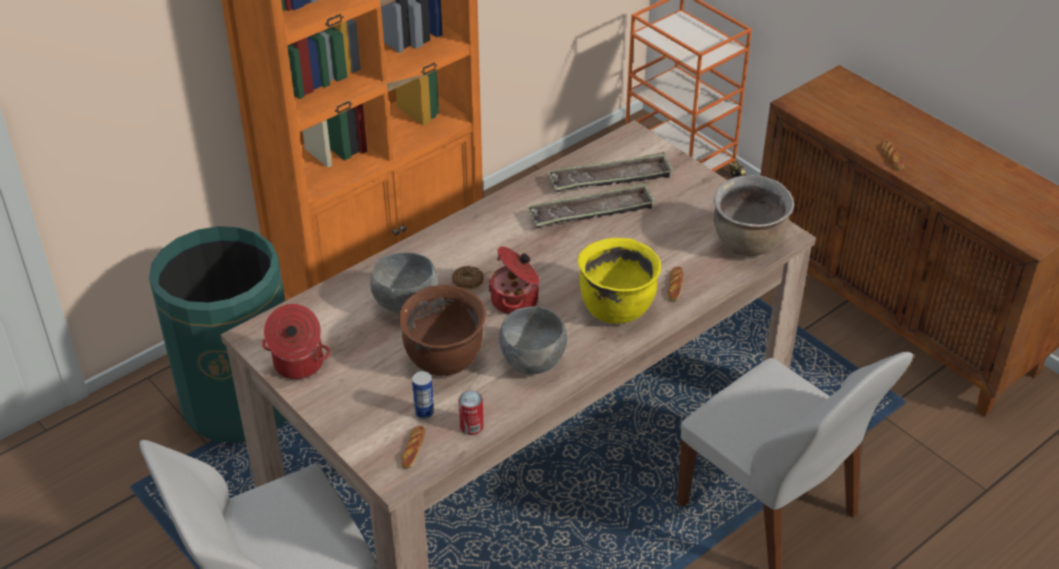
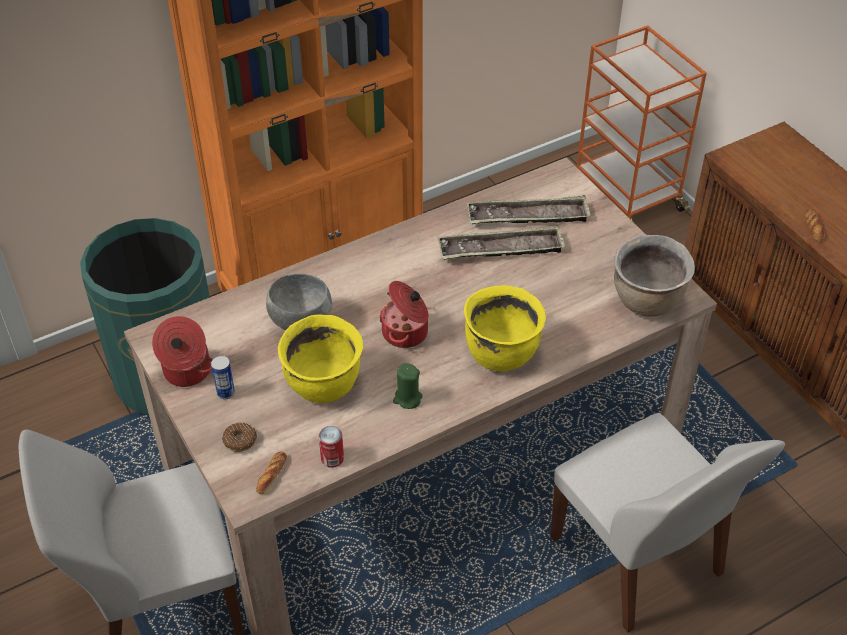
camera: 10 degrees right, 5 degrees up
brown cooking pot [399,285,486,376] -> yellow cooking pot [278,314,363,403]
can [412,371,434,419] -> can moved to [211,356,235,399]
donut [452,266,484,291] -> donut moved to [222,422,257,452]
grey bowl [499,306,567,374] -> green candle [393,363,422,409]
bread [668,267,683,301] -> none

